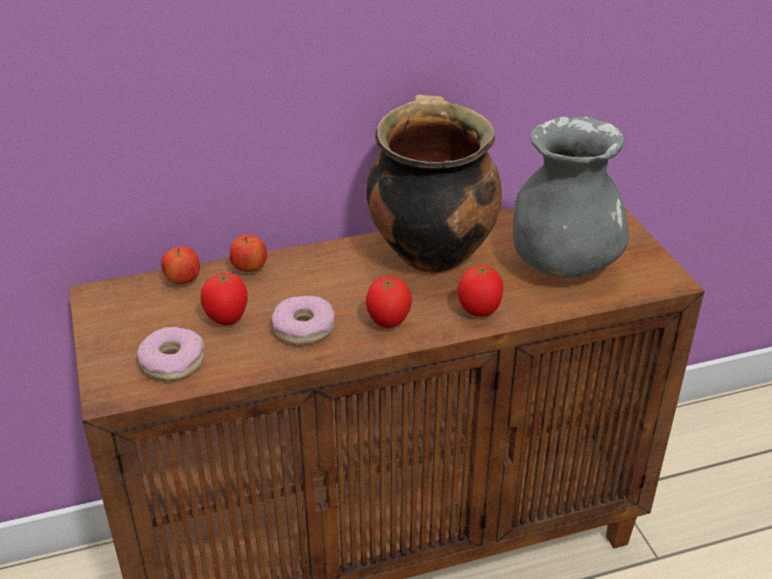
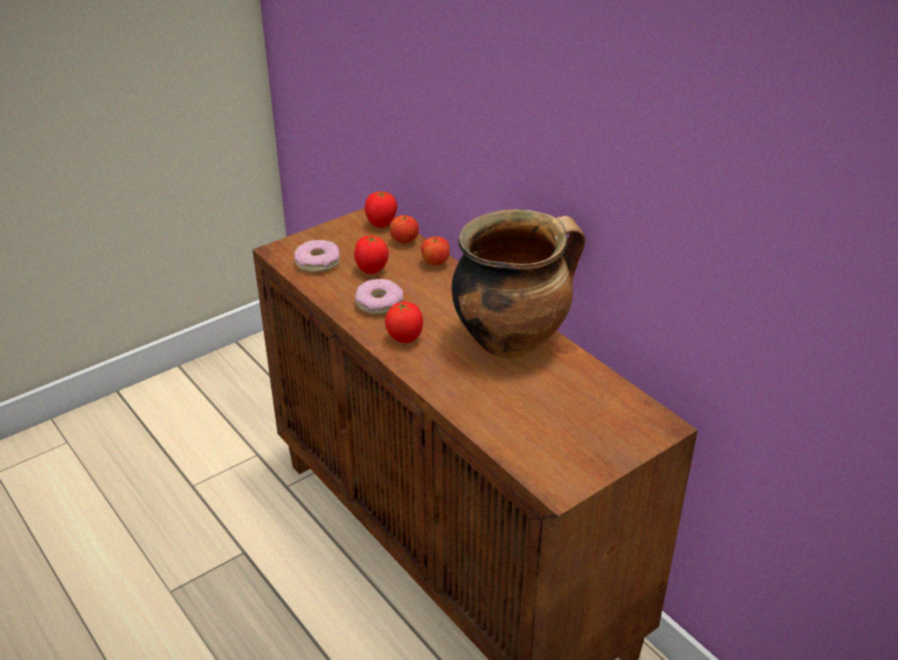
camera: 70 degrees right, 0 degrees up
tomato [458,264,504,317] -> tomato moved to [365,191,397,228]
grey vase [513,117,629,278] -> none

